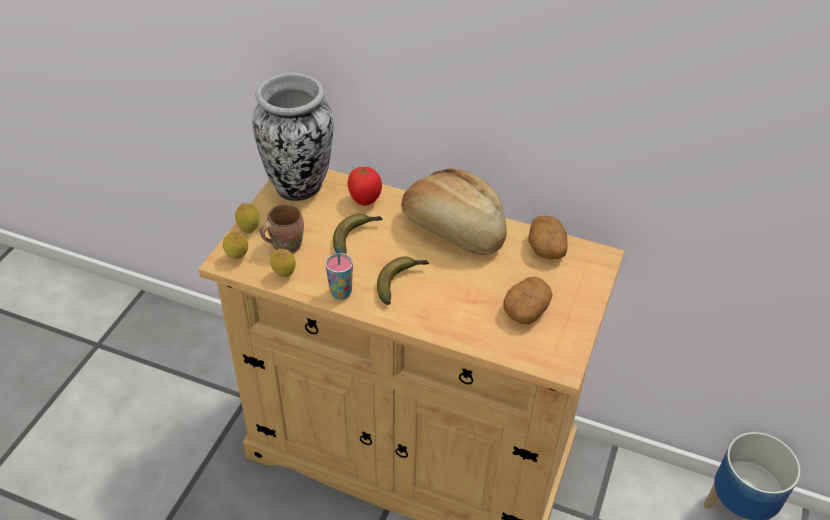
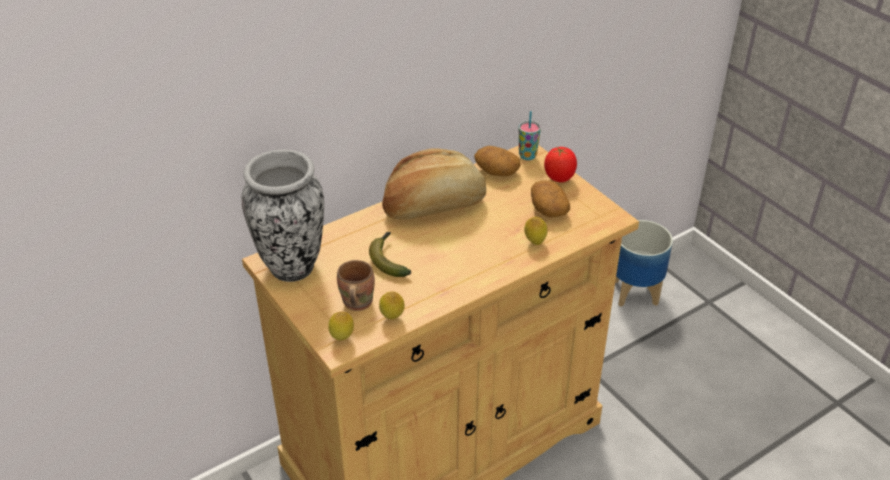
camera: 55 degrees left, 5 degrees down
lemon [235,203,260,233] -> lemon moved to [524,217,547,245]
cup [325,246,353,300] -> cup moved to [519,111,541,160]
tomato [348,167,382,206] -> tomato moved to [544,146,577,182]
banana [377,256,429,305] -> none

